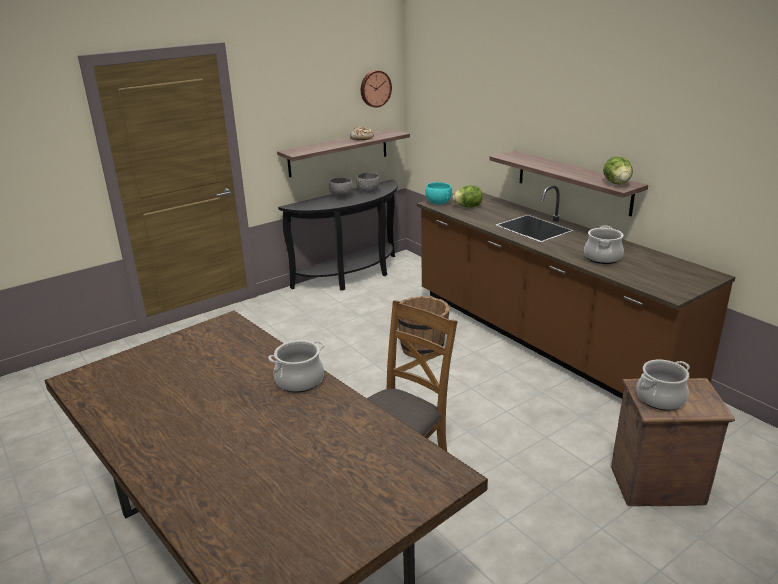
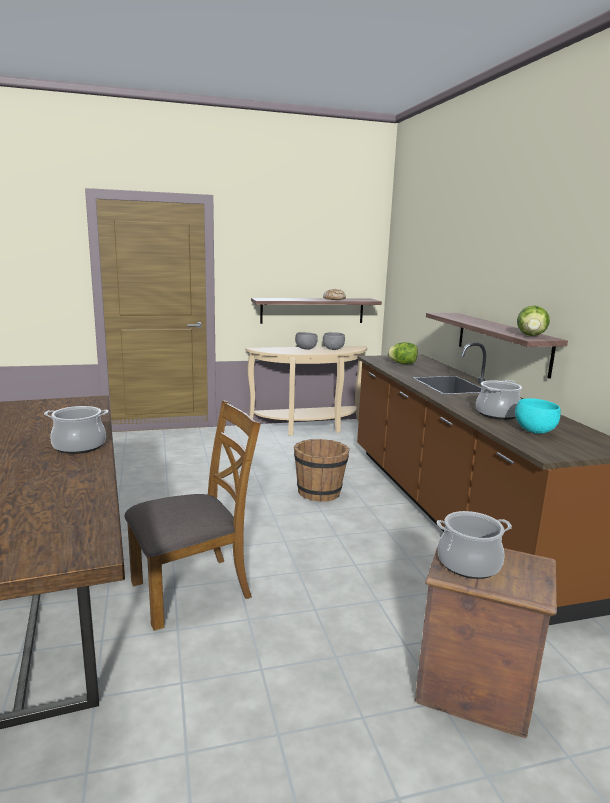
camera: 20 degrees right, 10 degrees down
black console table [278,179,398,291] -> beige console table [245,346,367,436]
wall clock [361,70,392,108] -> none
turquoise bowl [425,182,452,205] -> turquoise bowl moved to [515,398,561,434]

